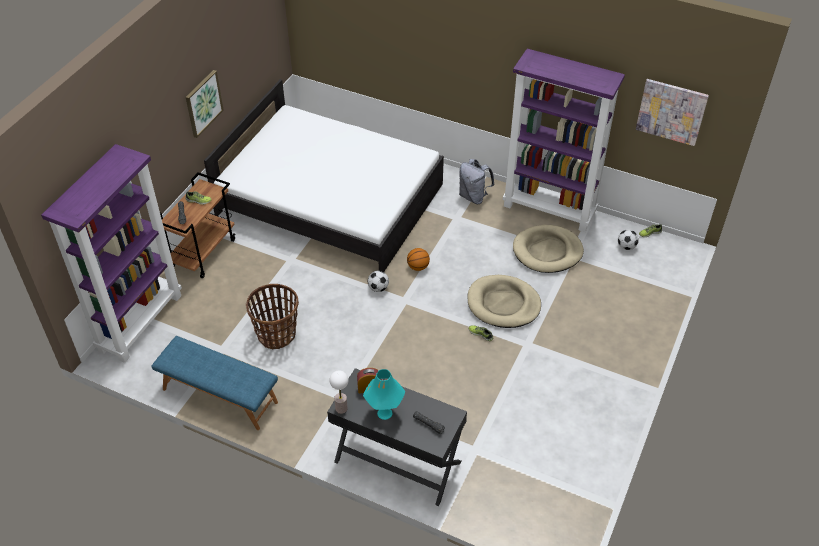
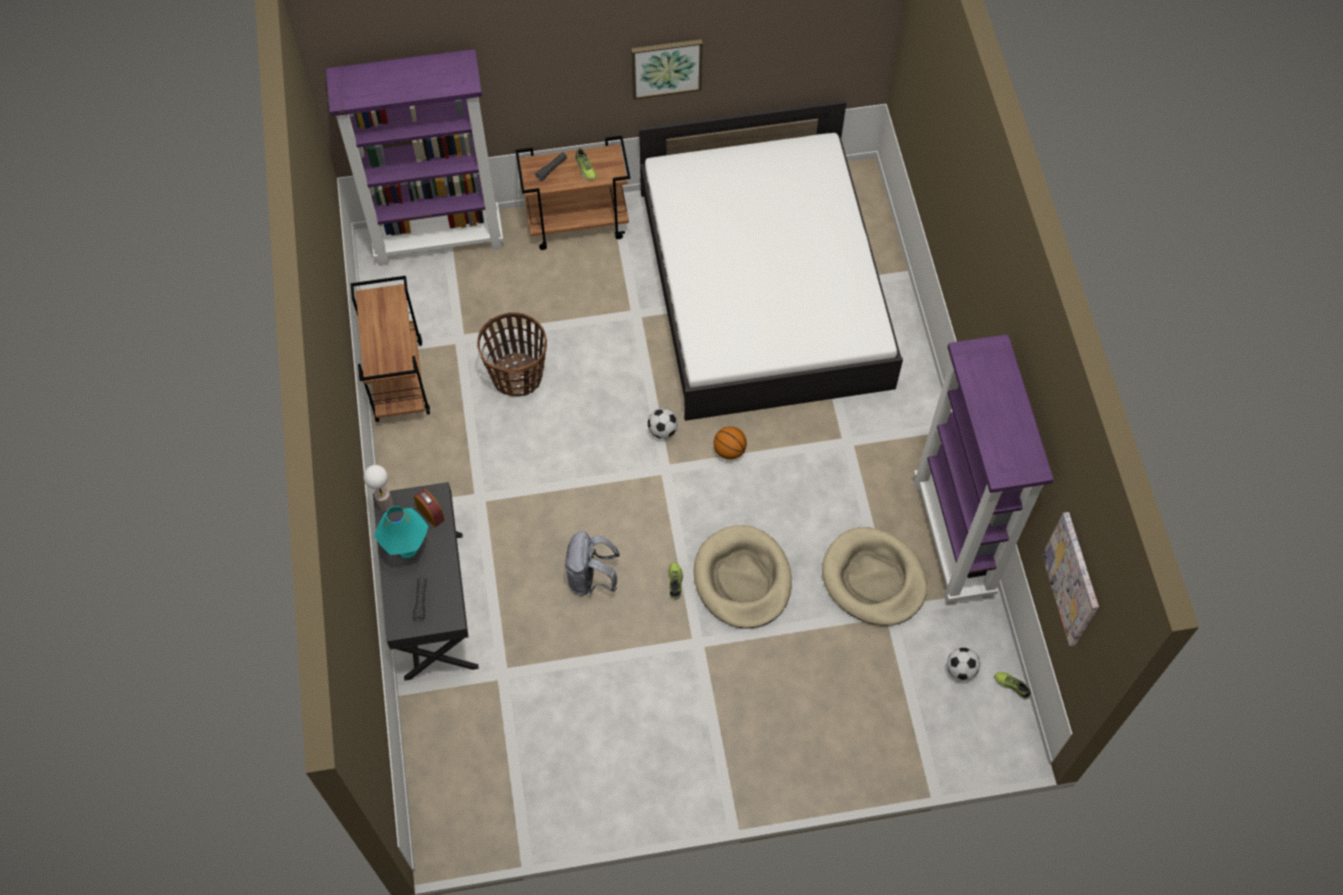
camera: 55 degrees right, 15 degrees up
blue bench [151,336,278,430] -> brown cart [350,276,430,422]
grey backpack [459,159,495,204] -> grey backpack moved to [564,531,620,596]

